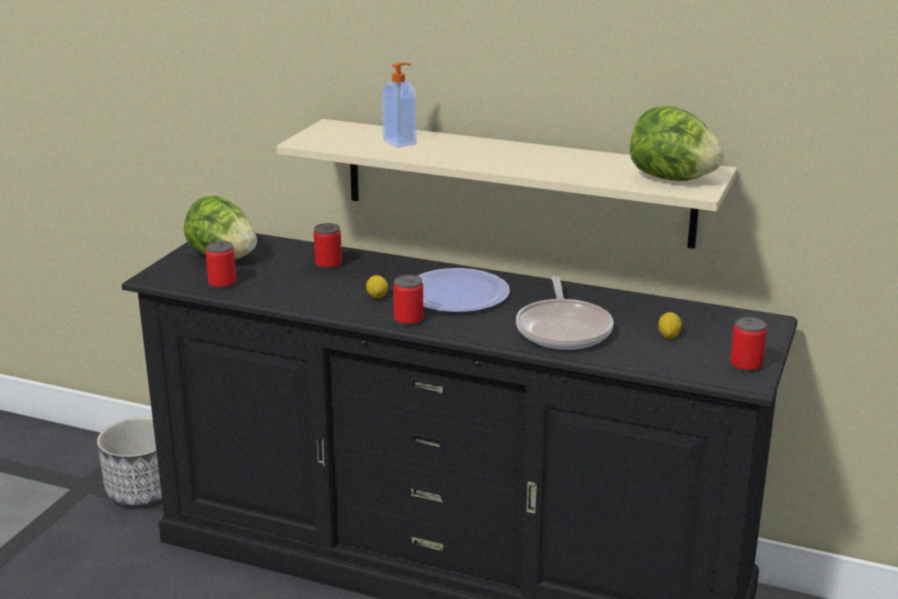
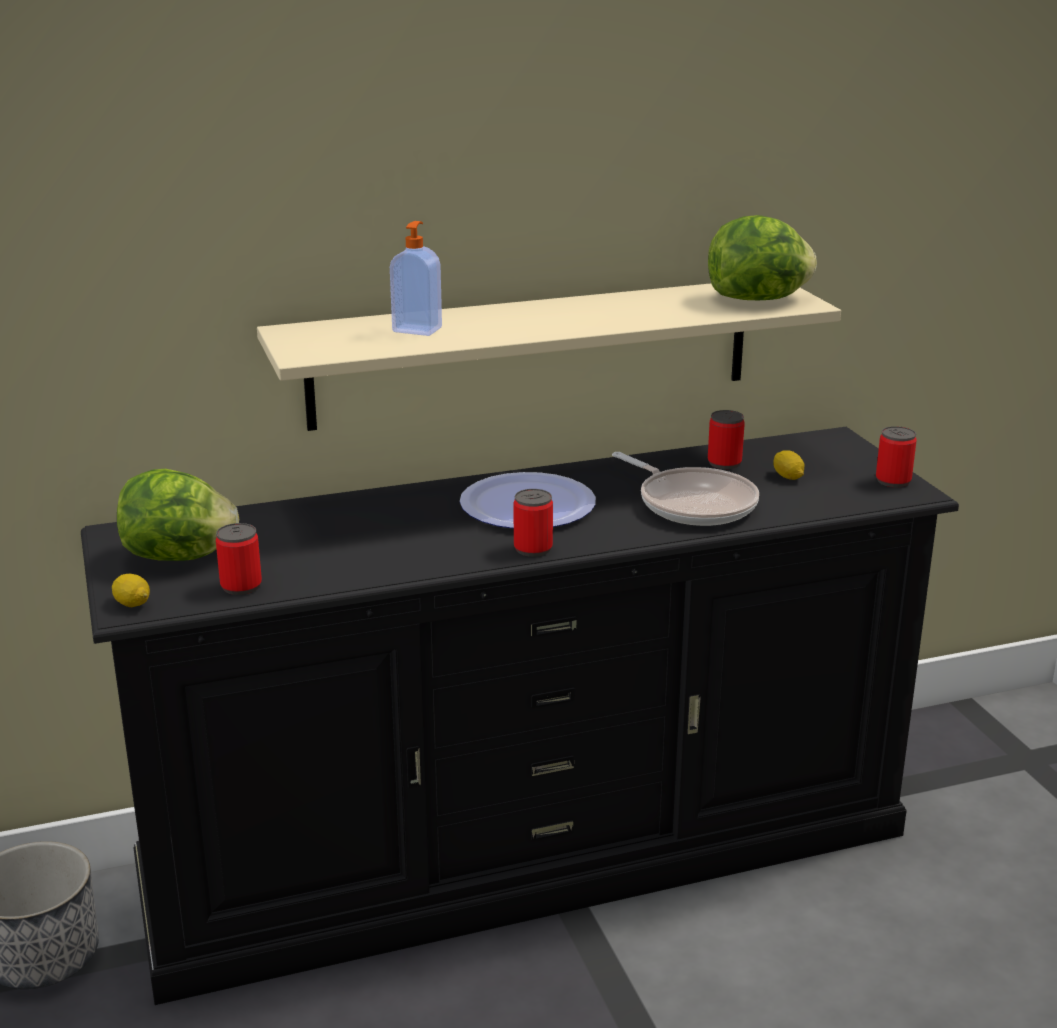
camera: 40 degrees left, 0 degrees up
can [314,223,342,270] -> can moved to [708,410,745,469]
lemon [366,275,388,298] -> lemon moved to [112,574,150,607]

